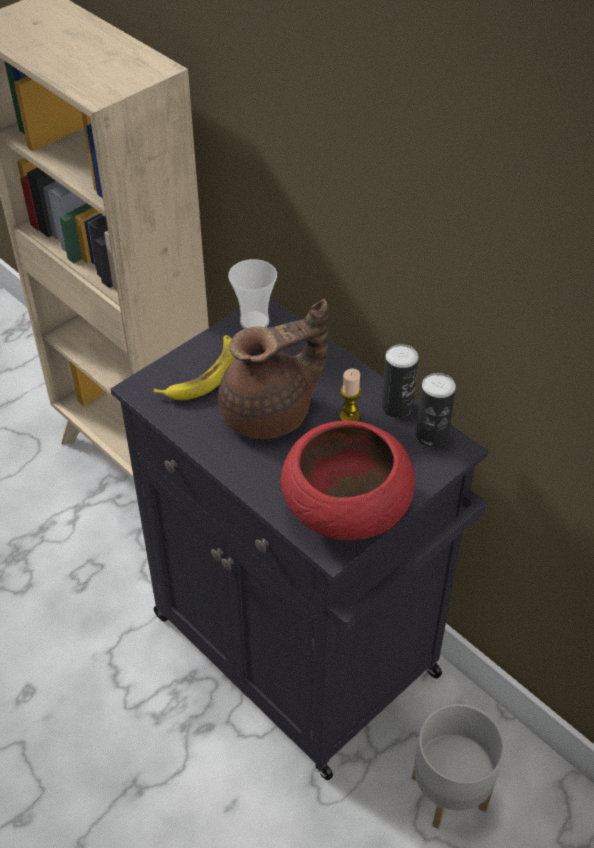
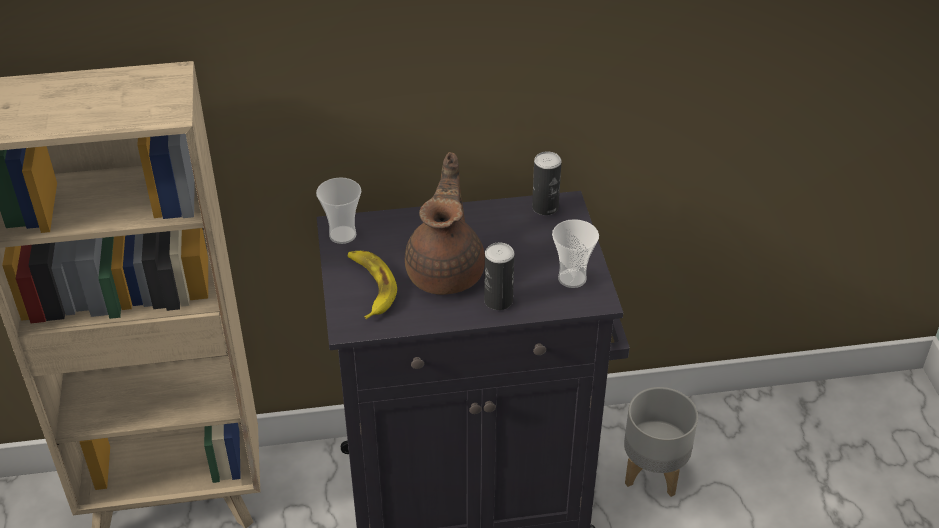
camera: 55 degrees left, 5 degrees down
red bowl [281,421,415,540] -> cup [552,219,599,288]
candle [340,369,361,421] -> none
can [381,344,419,418] -> can moved to [484,242,515,310]

